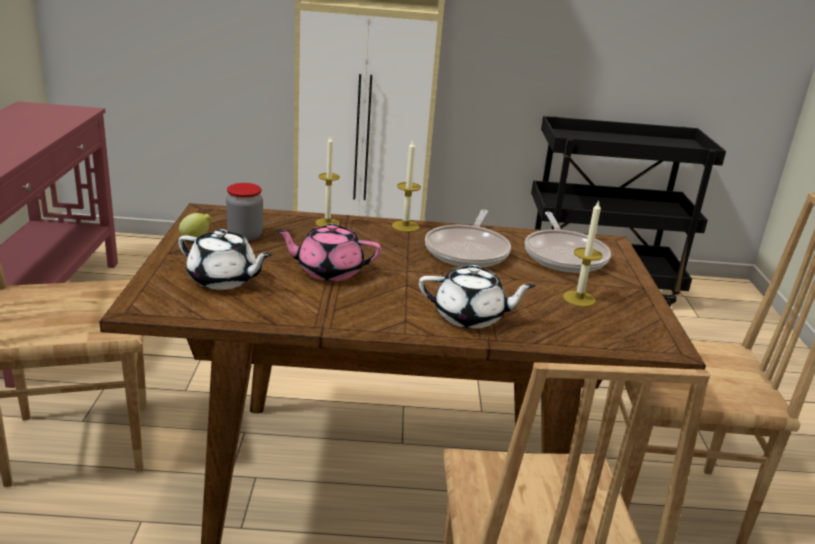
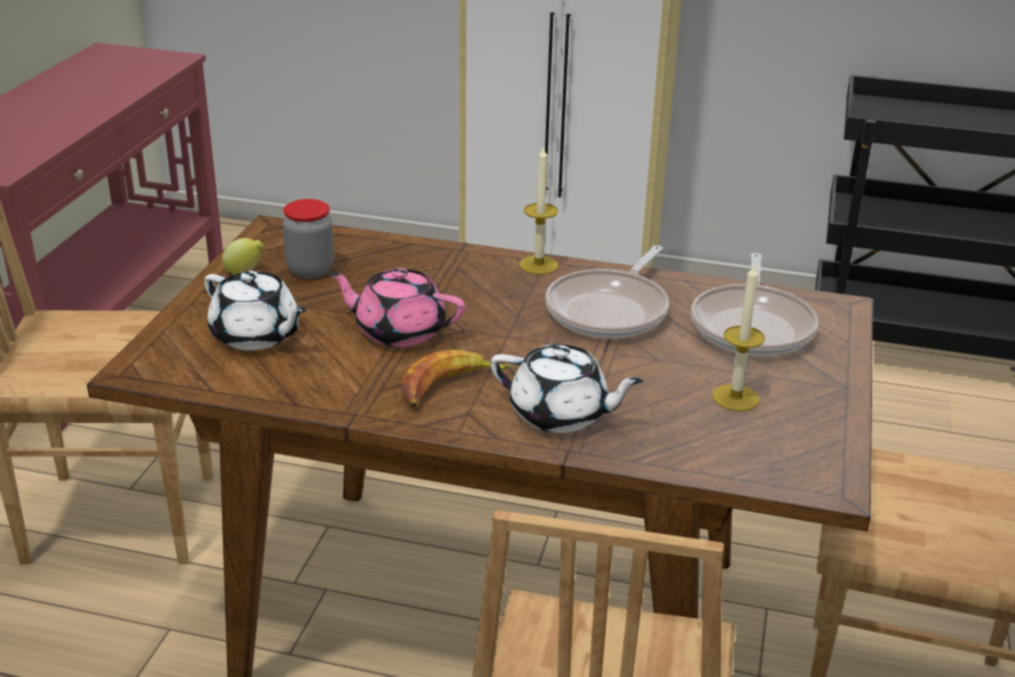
camera: 15 degrees right, 5 degrees up
candle [316,135,340,226] -> none
none -> banana [400,350,515,407]

